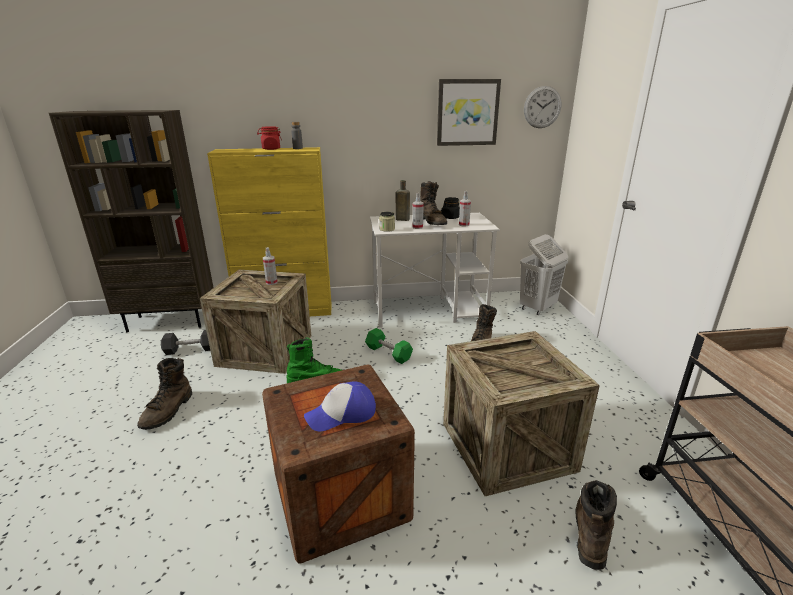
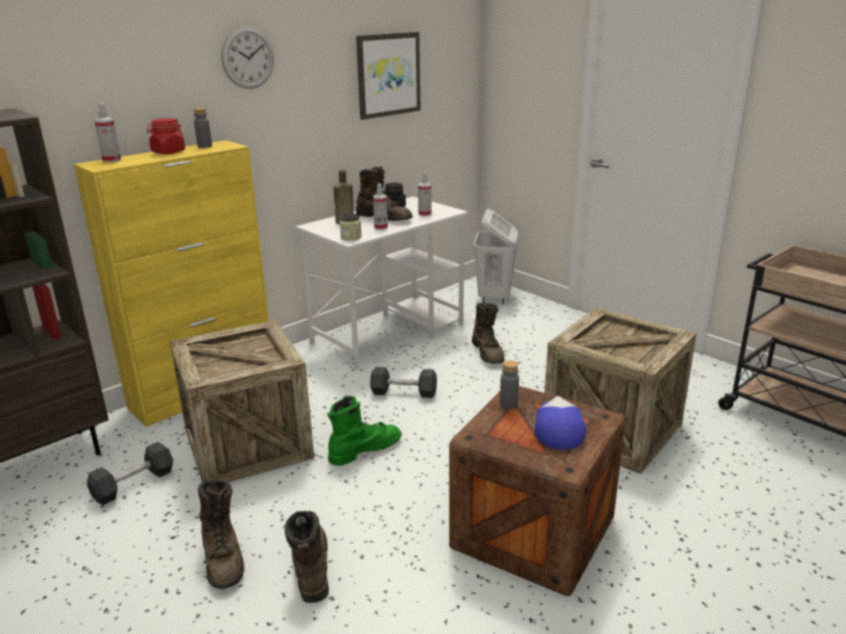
camera: 35 degrees left, 0 degrees up
spray bottle [263,247,278,285] -> spray bottle moved to [94,103,121,163]
cap [304,382,376,431] -> cap turned 150 degrees clockwise [535,396,586,450]
green dumbbell [365,328,413,364] -> grey dumbbell [370,367,437,398]
wall clock [524,86,561,128] -> wall clock moved to [221,26,274,89]
brown boot [575,480,617,570] -> brown boot moved to [285,511,329,603]
none -> grey bottle [500,360,519,409]

